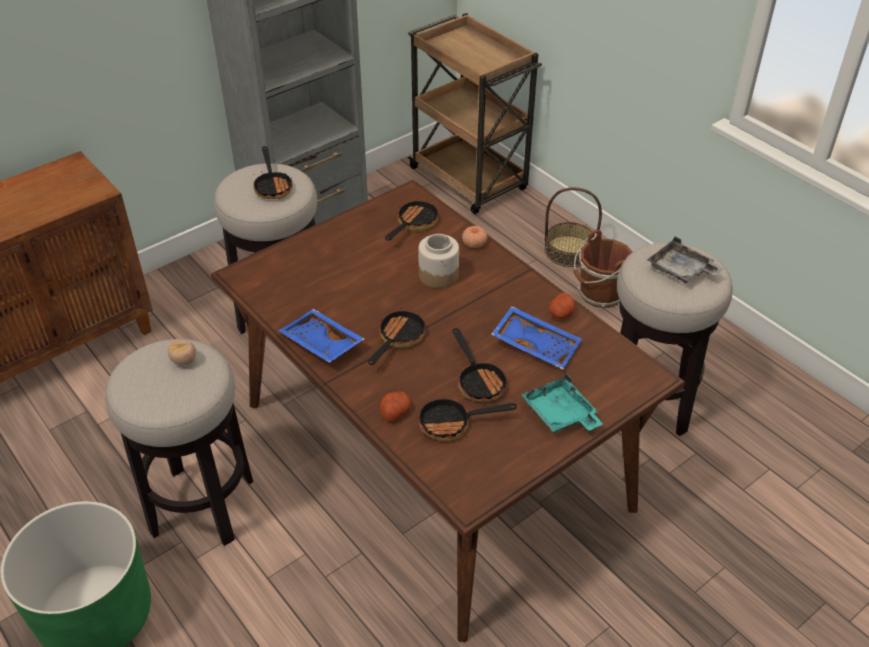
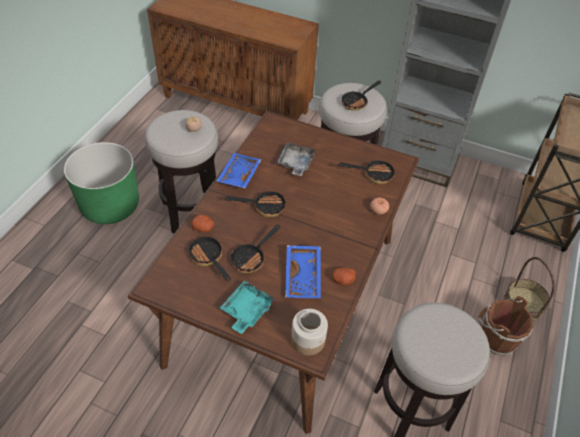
camera: 60 degrees right, 5 degrees up
jar [418,234,459,288] -> jar moved to [291,309,328,355]
grey tray [647,237,723,283] -> grey tray moved to [277,143,315,176]

